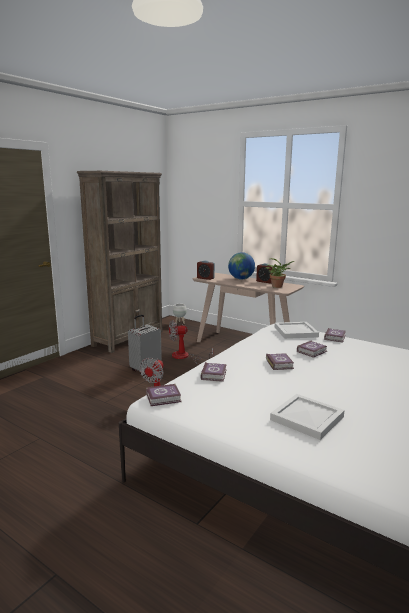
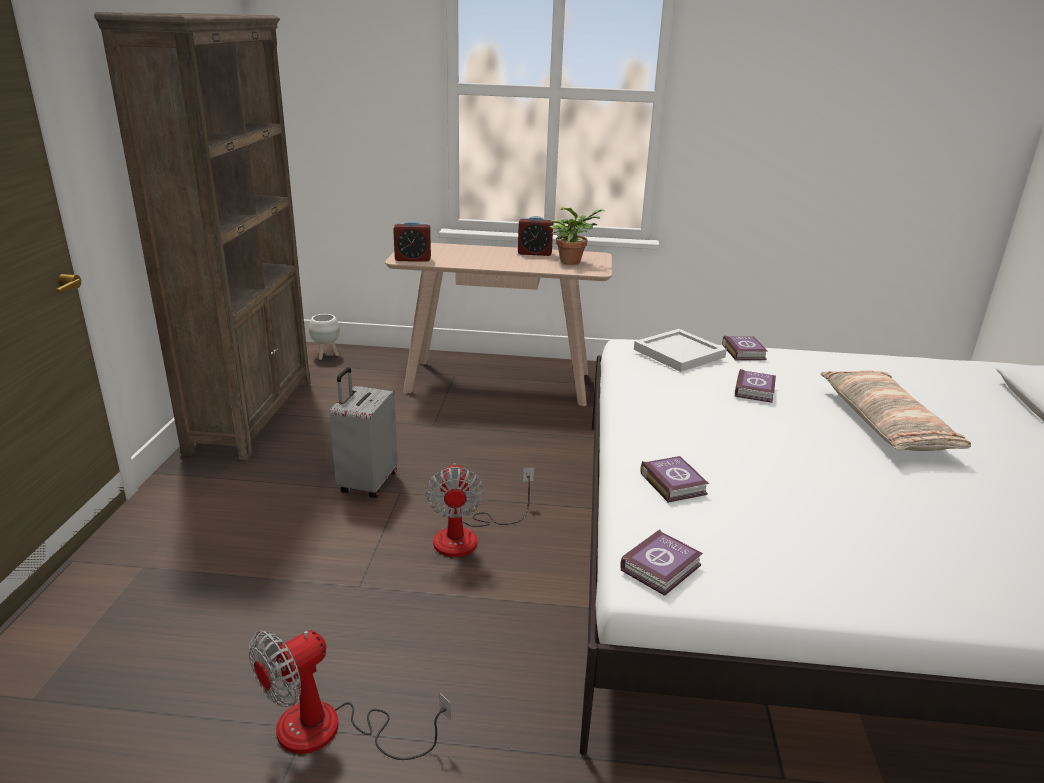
camera: 30 degrees left, 10 degrees up
fan [169,320,213,365] -> fan moved to [249,630,451,760]
globe [228,252,255,279] -> none
book [266,353,294,370] -> none
white tray [270,394,345,440] -> none
none -> pillow [821,370,971,451]

